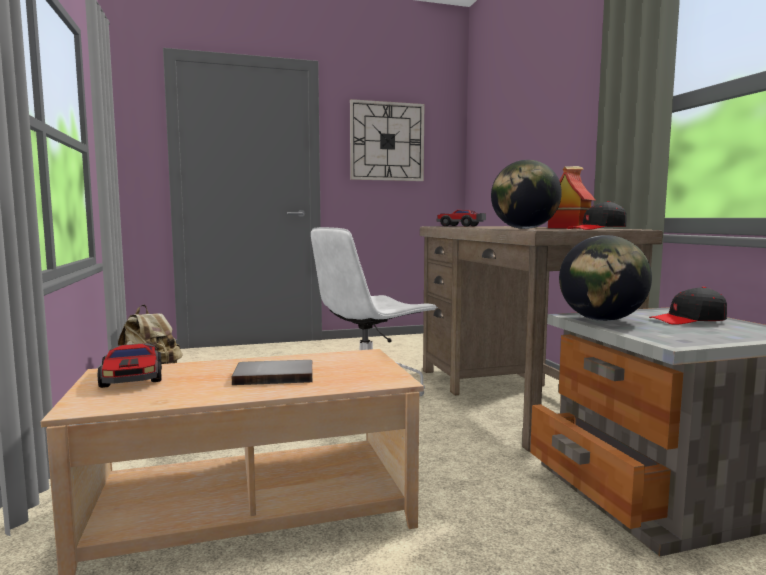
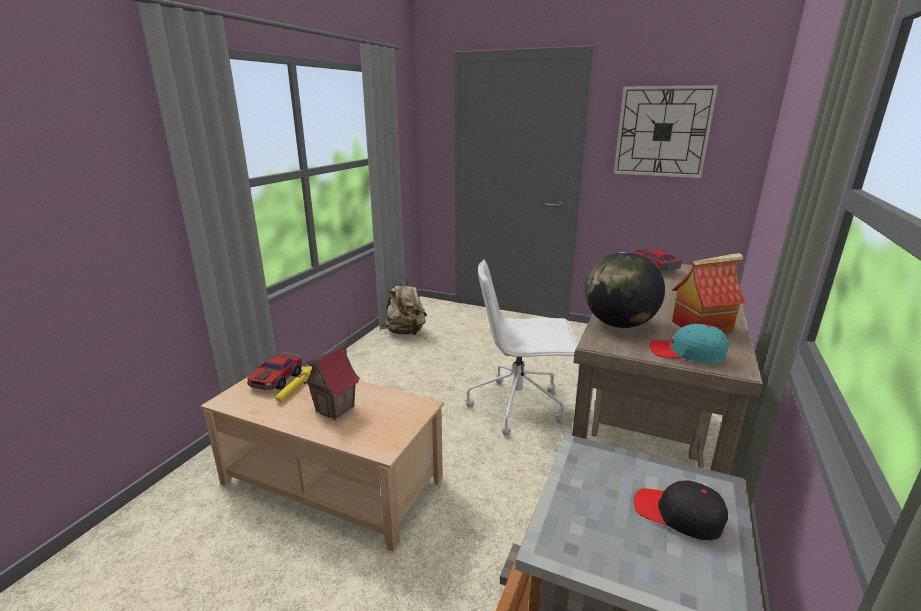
camera: 40 degrees right, 15 degrees up
grey book [232,360,313,385] -> toy house [304,340,360,420]
globe [559,235,652,321] -> none
black cap [567,201,626,230] -> turquoise cap [650,324,729,364]
none -> yellow flashlight [276,366,312,402]

